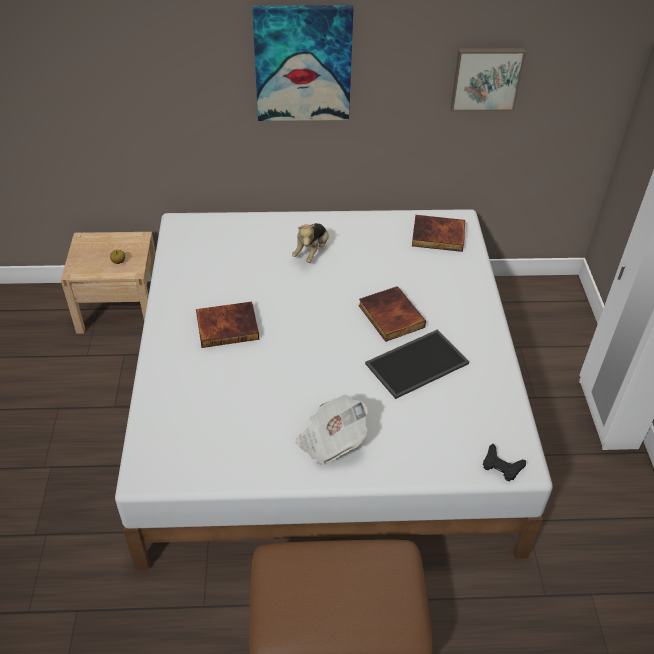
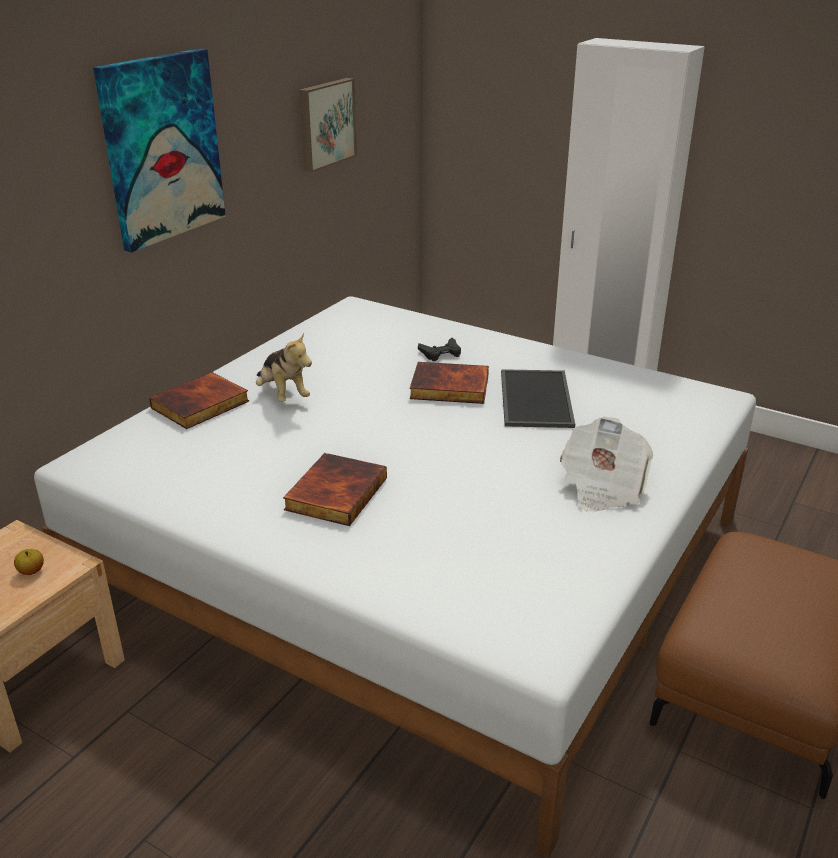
camera: 55 degrees left, 15 degrees down
book [412,215,465,252] -> book moved to [149,372,249,429]
black game controller [483,444,526,481] -> black game controller moved to [418,338,461,361]

